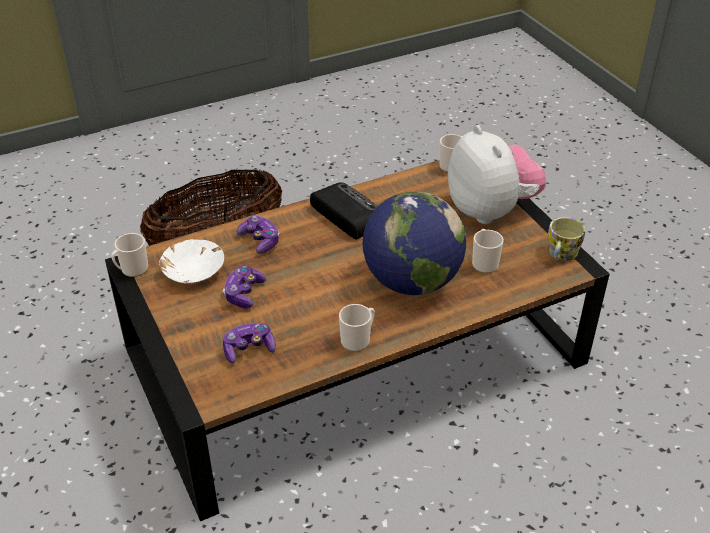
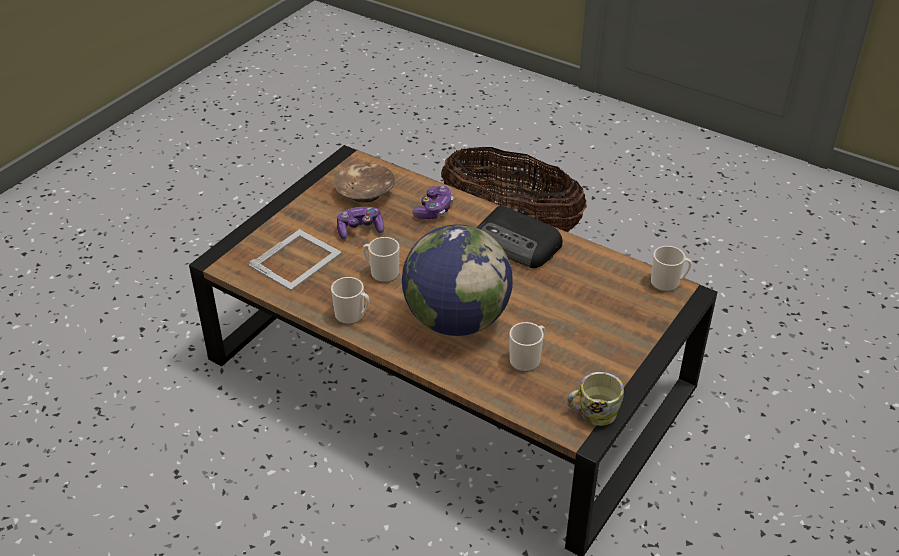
camera: 60 degrees right, 0 degrees up
mug [111,233,148,277] -> mug moved to [363,237,399,283]
white bowl [159,239,224,283] -> brown bowl [334,163,395,203]
game controller [223,323,276,363] -> picture frame [249,229,342,291]
radio [310,182,378,240] -> radio turned 105 degrees clockwise [477,206,562,268]
plush toy [448,125,546,224] -> none

